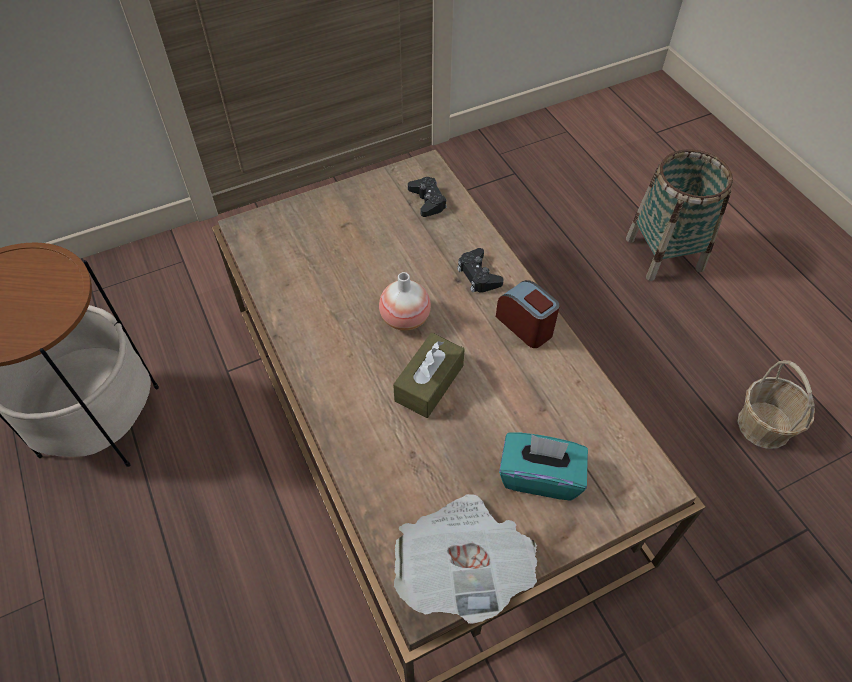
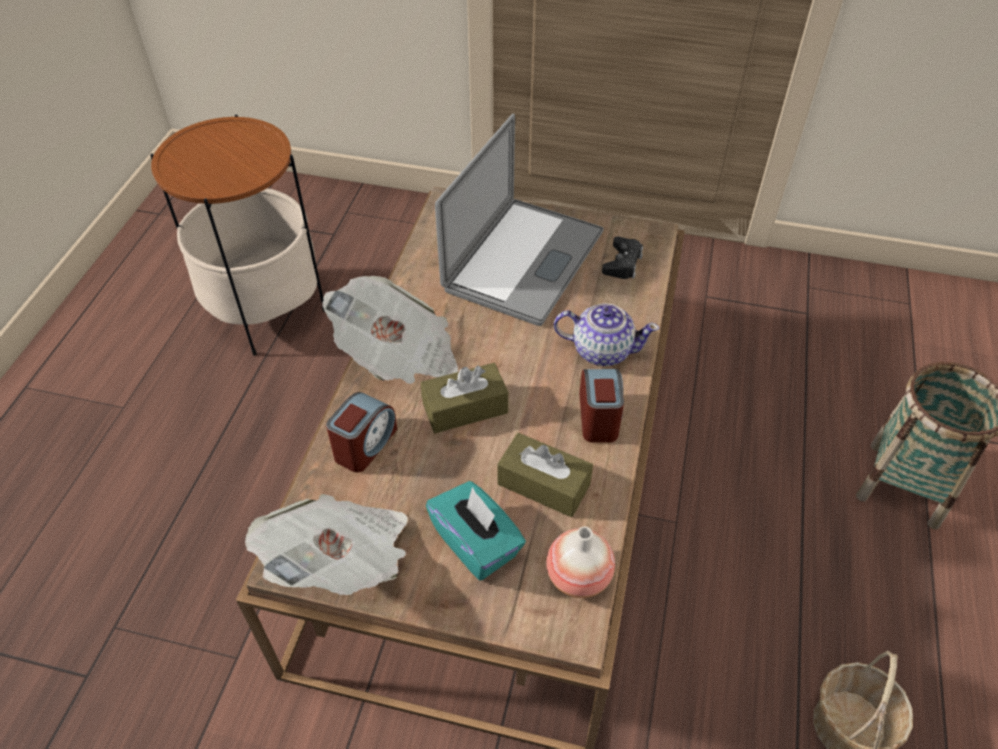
camera: 40 degrees right, 5 degrees down
vase [379,272,431,331] -> vase moved to [546,527,615,598]
black game controller [457,248,504,292] -> teapot [554,303,659,366]
none -> newspaper [322,276,458,384]
none -> alarm clock [326,392,397,473]
none -> laptop [435,114,604,326]
none -> brown tissue box [498,433,593,517]

